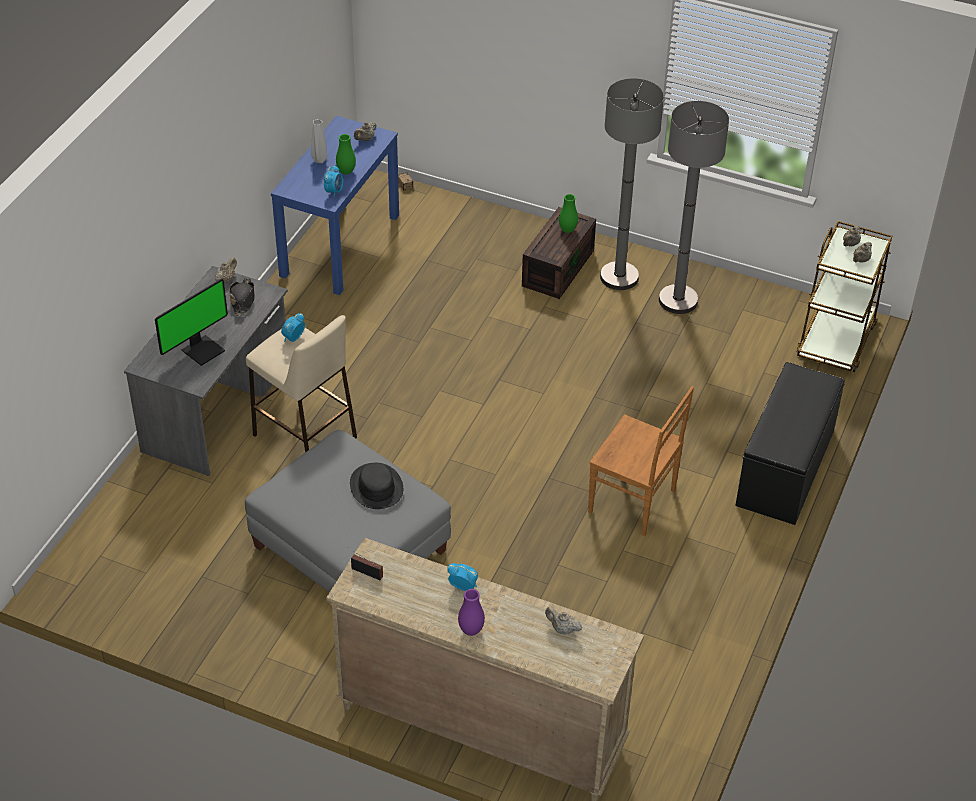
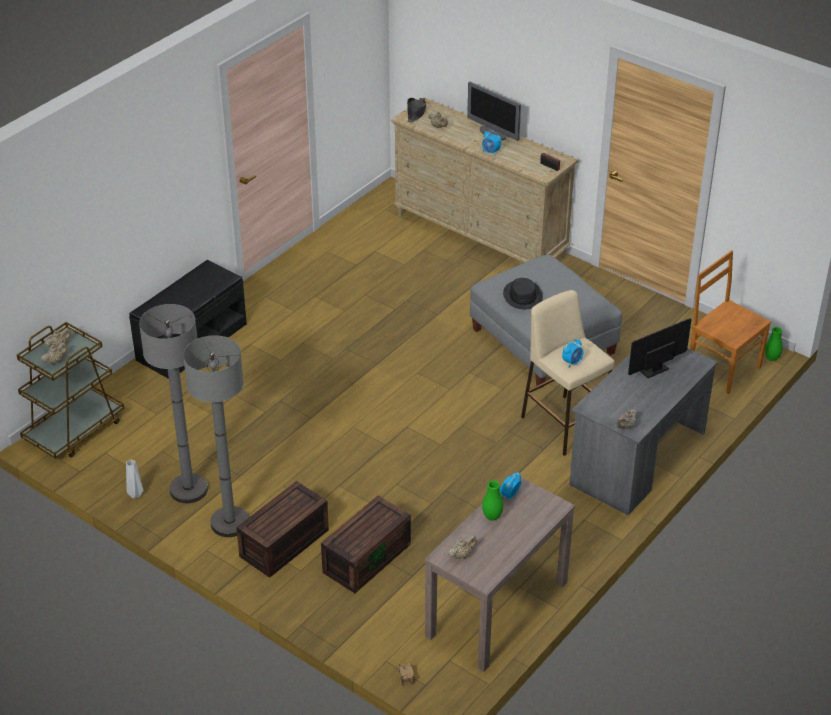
camera: 165 degrees left, 5 degrees down
black hat [229,278,254,316] -> black hat moved to [407,98,426,122]
blue console table [271,116,399,295] -> brown console table [425,475,575,672]
grey vase [311,119,327,163] -> grey vase moved to [126,460,143,499]
purple vase [458,589,485,636] -> monitor [467,82,521,141]
green vase [559,194,578,233] -> green vase moved to [765,327,783,361]
brown chair [588,386,694,536] -> brown chair moved to [690,250,771,394]
none -> brown storage box [321,495,411,593]

